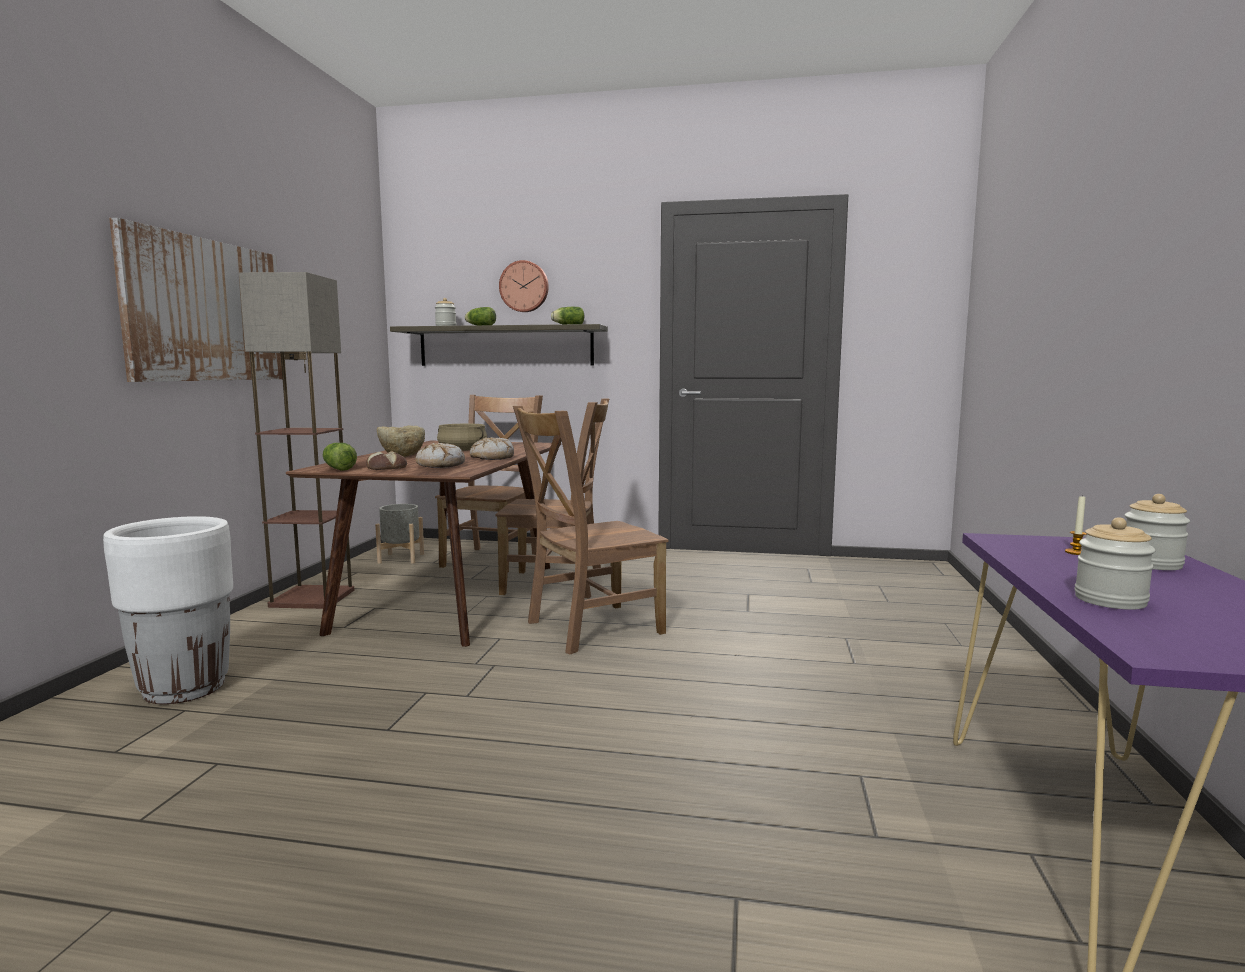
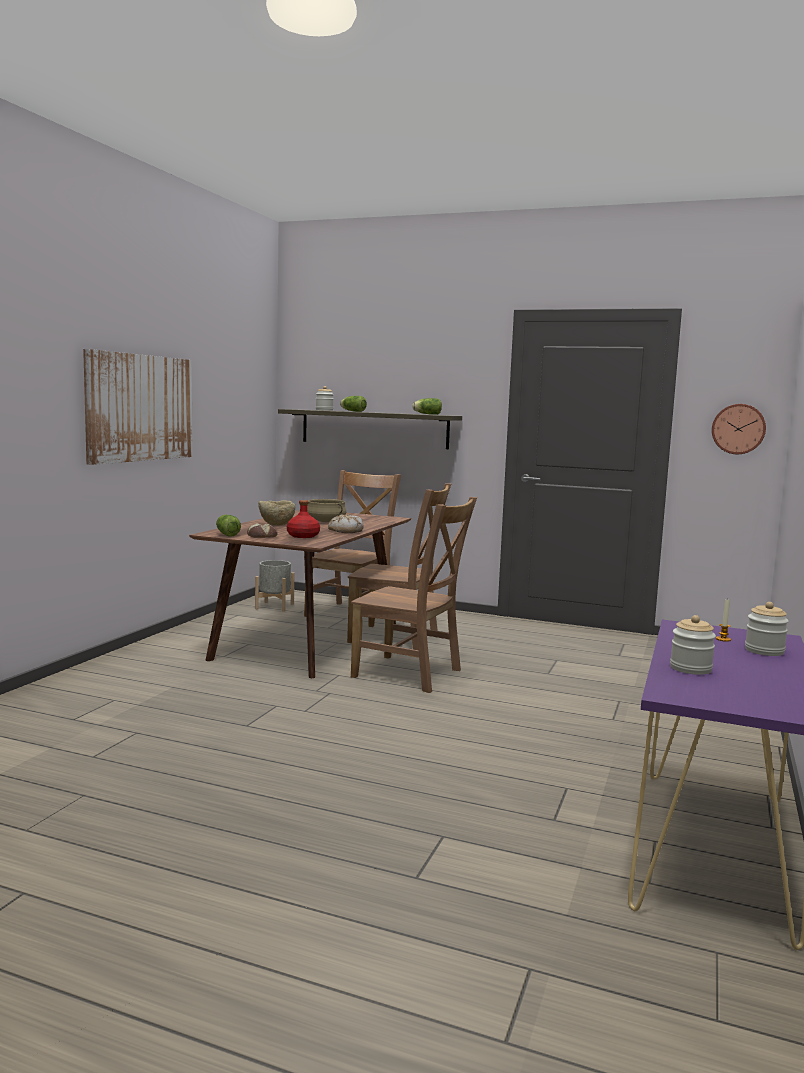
camera: 10 degrees right, 0 degrees up
white planter [103,516,233,704] -> none
floor lamp [239,272,354,609] -> none
bread [416,443,465,468] -> red bottle [287,500,320,538]
wall clock [499,260,549,312] -> wall clock moved to [712,404,766,454]
brown chair [513,406,668,654] -> brown chair turned 135 degrees counterclockwise [351,497,477,693]

